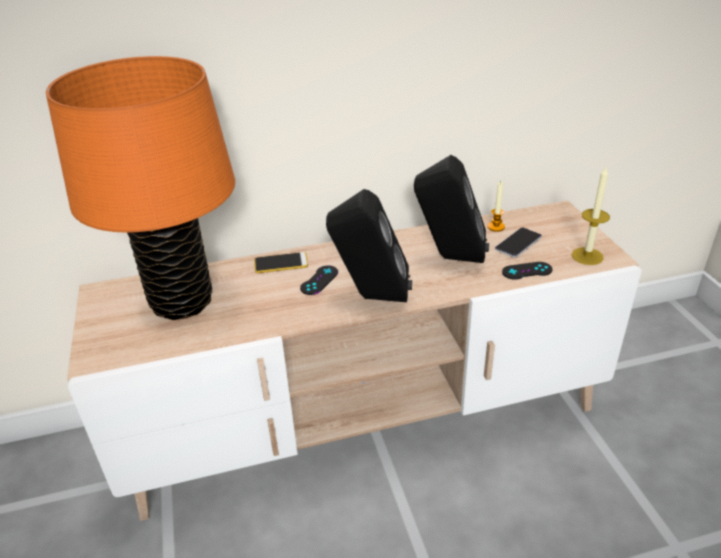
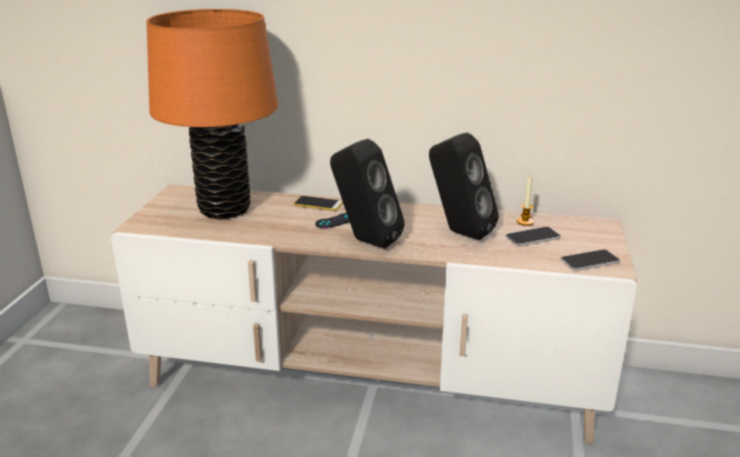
camera: 25 degrees right, 10 degrees down
black game controller [502,262,552,280] -> none
candle [572,167,610,265] -> phone [561,249,620,271]

